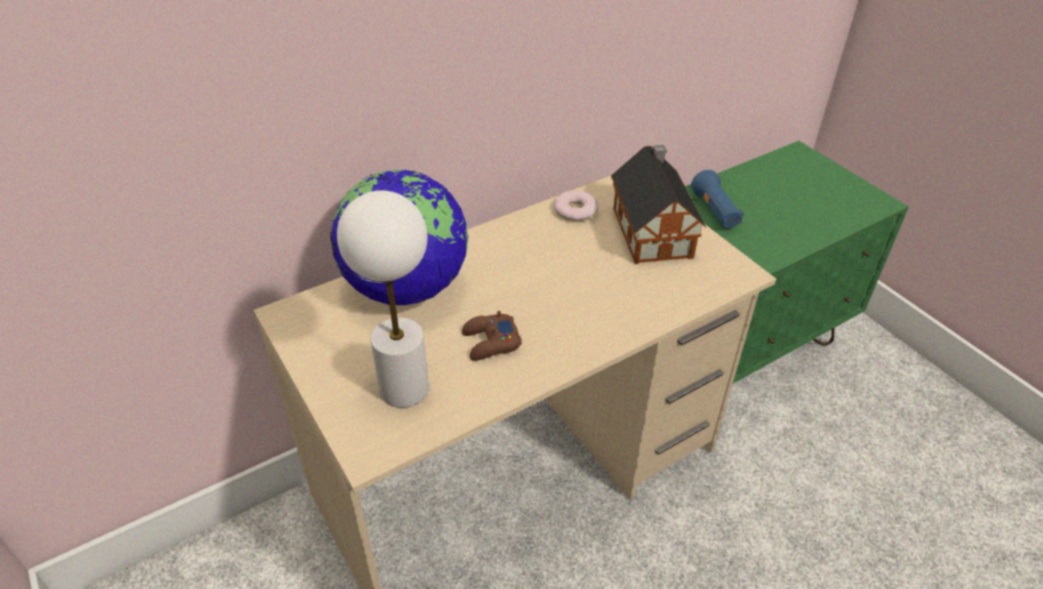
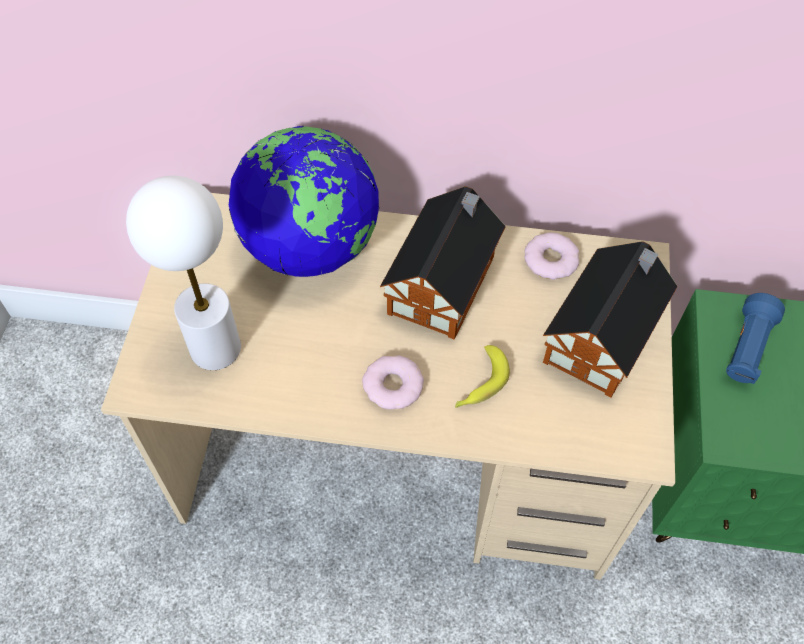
camera: 40 degrees right, 15 degrees up
brown game controller [462,311,522,361] -> none
none -> donut [362,355,424,410]
none -> toy house [380,186,506,339]
none -> banana [455,345,510,408]

